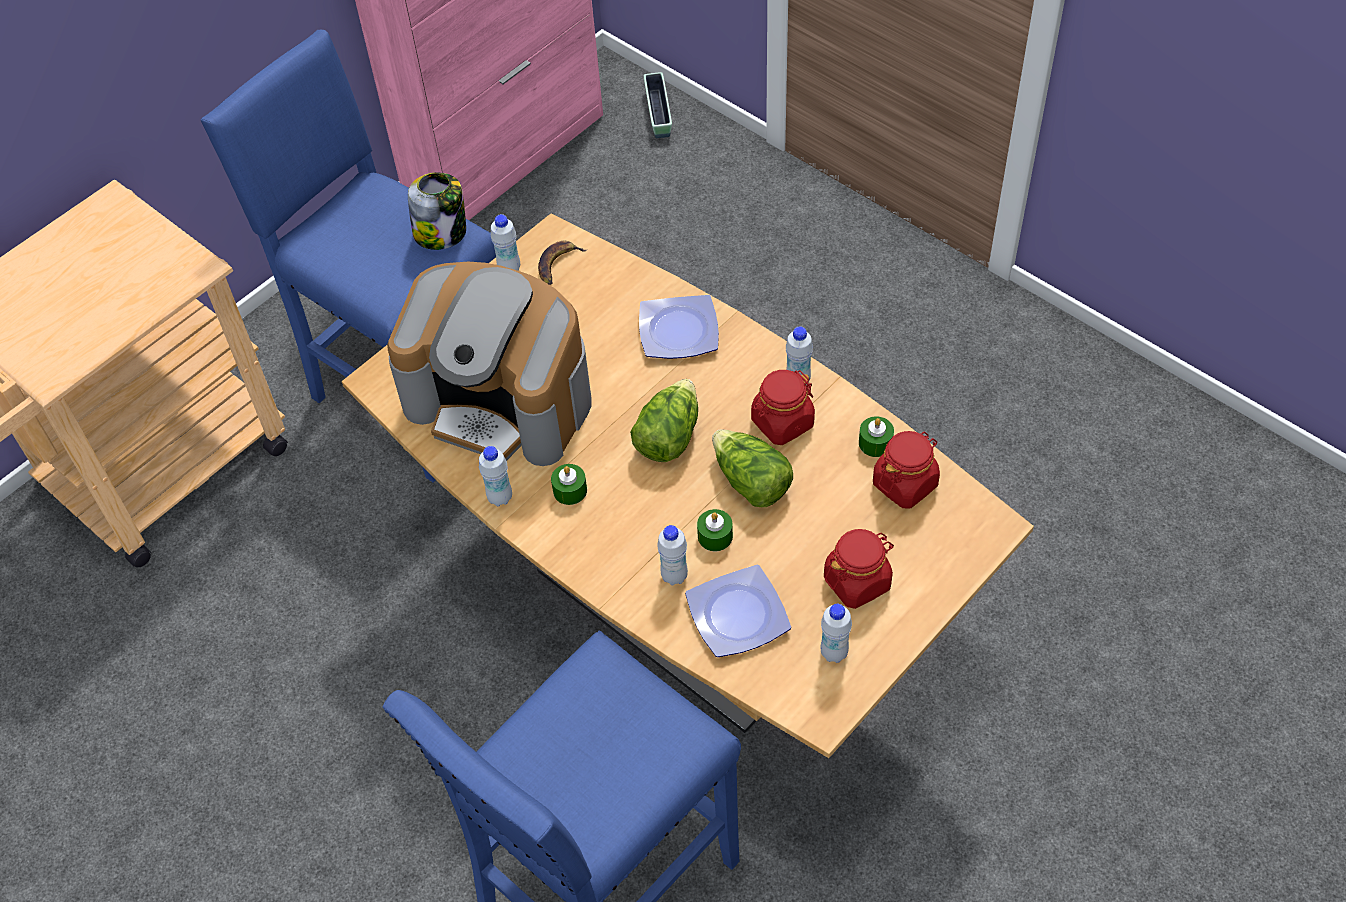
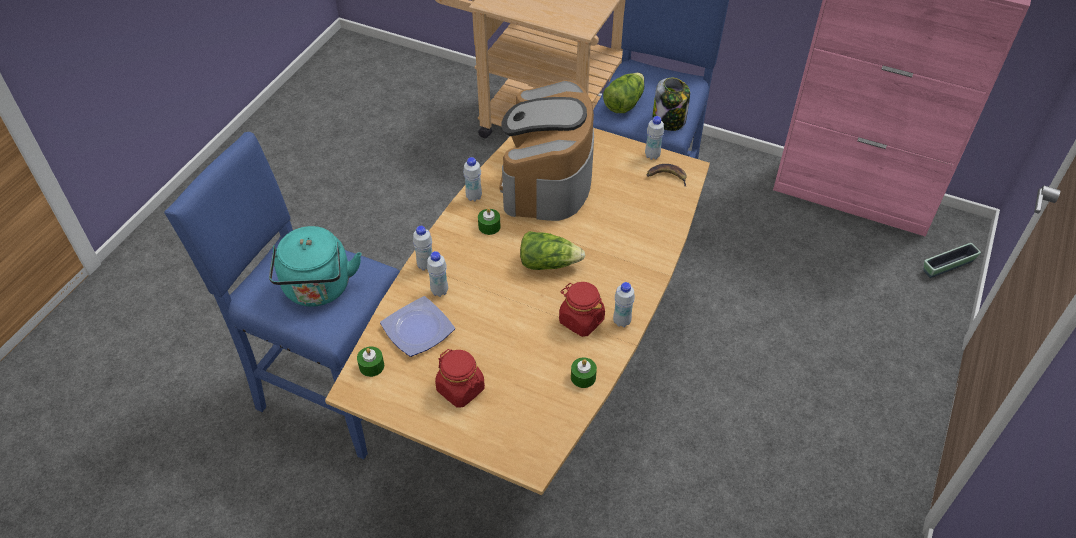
camera: 70 degrees right, 5 degrees down
plate [639,295,719,359] -> none
green candle [697,509,733,551] -> green candle moved to [357,346,384,377]
lettuce [712,430,793,507] -> lettuce moved to [603,73,644,113]
white bottle [821,604,852,663] -> white bottle moved to [413,226,432,271]
red jar [873,431,940,508] -> none
none -> turquoise kettle [269,226,361,307]

